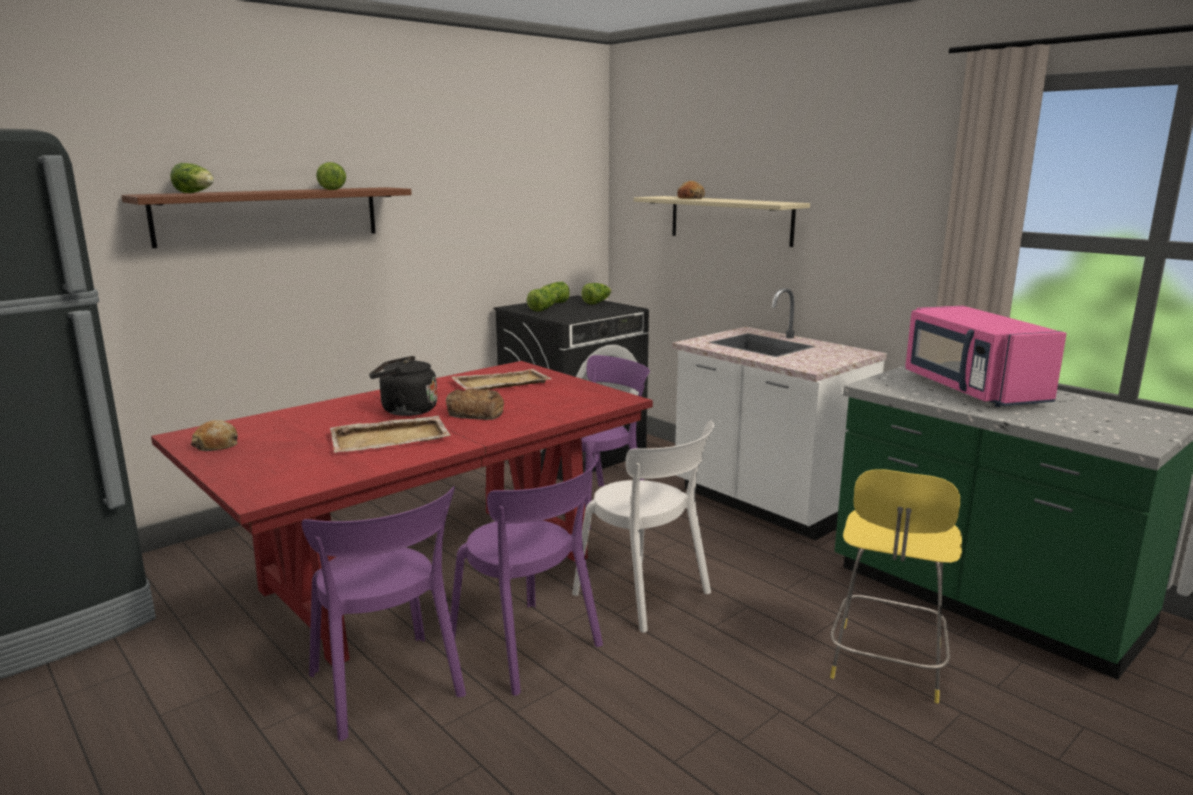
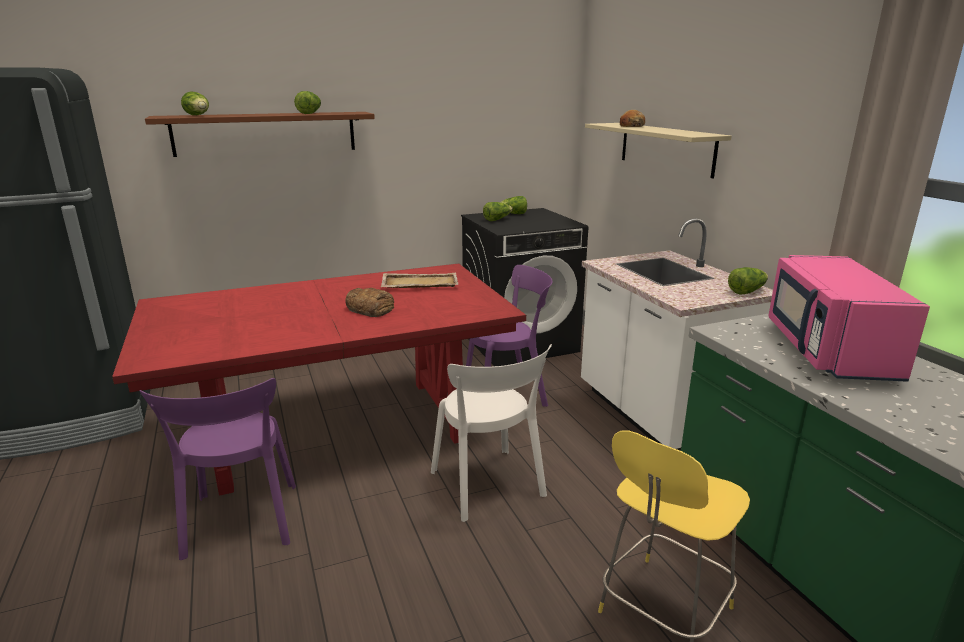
camera: 20 degrees right, 5 degrees up
bread [191,420,238,451] -> none
beige tray [330,416,451,453] -> none
black kettle [369,356,437,416] -> none
purple chair [450,454,603,696] -> none
lettuce [581,283,612,304] -> lettuce moved to [728,267,768,295]

